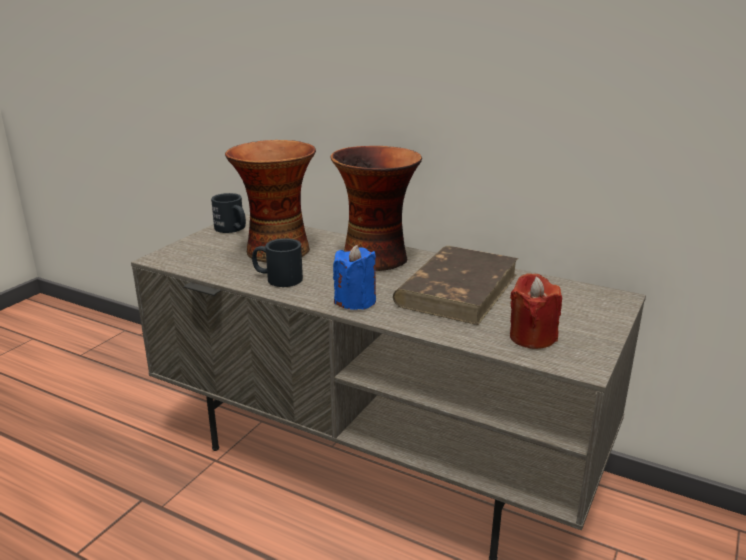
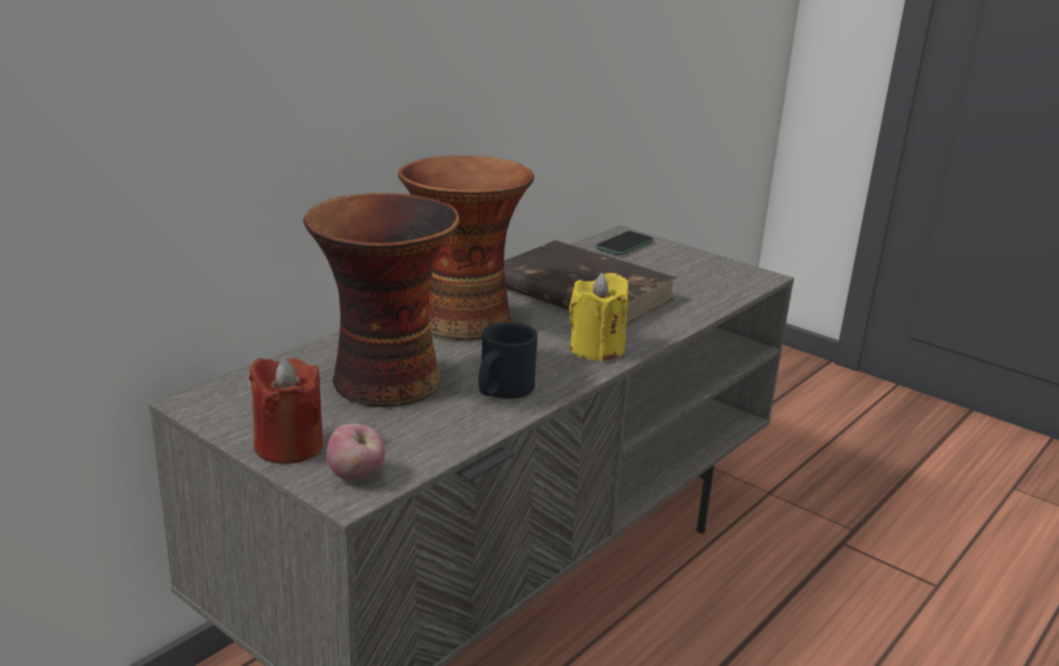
camera: 80 degrees left, 0 degrees up
black mug [211,193,246,233] -> none
blue candle [333,244,376,310] -> yellow candle [569,273,629,362]
red candle [510,273,562,349] -> red candle moved to [249,358,323,464]
none -> apple [326,424,385,480]
none -> phone [595,231,653,256]

